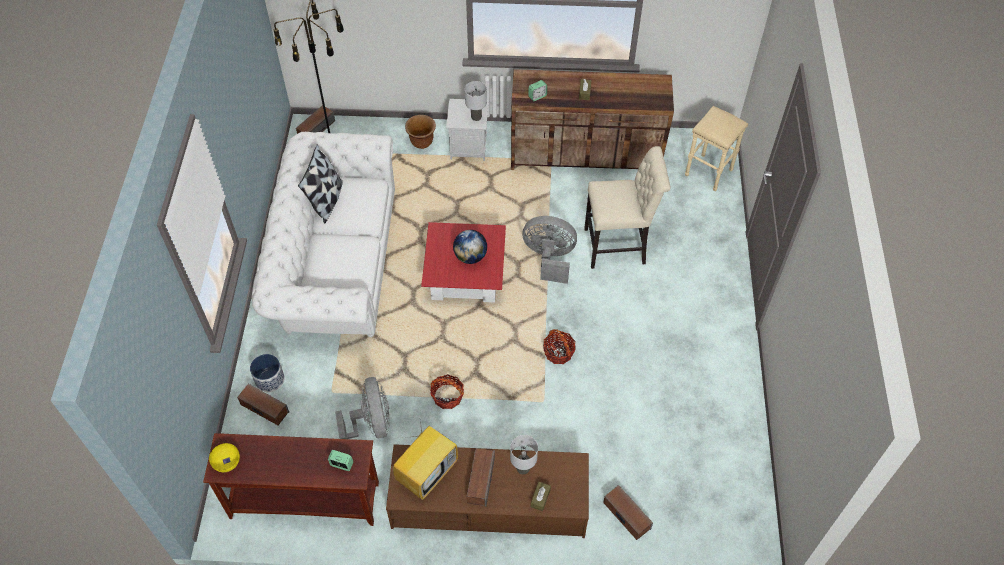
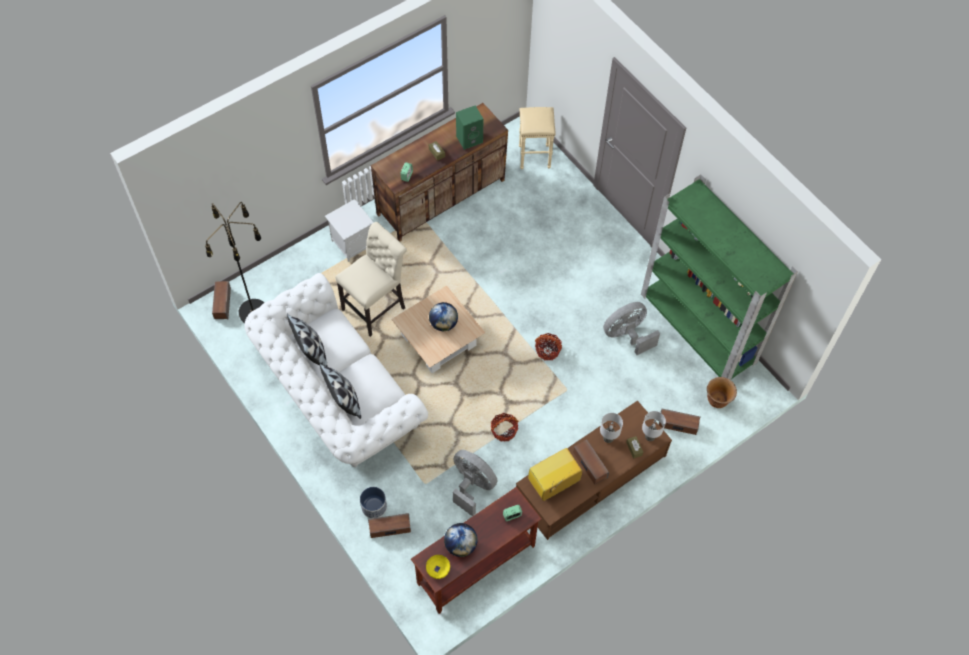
camera: 40 degrees left, 5 degrees up
television [393,421,458,500] -> television turned 120 degrees counterclockwise [528,448,582,501]
brown planter [405,115,436,149] -> brown planter moved to [707,377,737,408]
red coffee table [421,222,506,303] -> beige coffee table [391,285,485,373]
white table lamp [465,81,487,121] -> white table lamp moved to [642,411,666,441]
grey fan [522,216,577,284] -> grey fan moved to [603,302,660,355]
beige stool [584,146,671,269] -> beige stool moved to [335,222,407,337]
none -> pillow [320,364,361,419]
none -> globe [444,523,478,557]
none -> green speaker [456,105,483,150]
none -> green bookcase [641,174,798,380]

